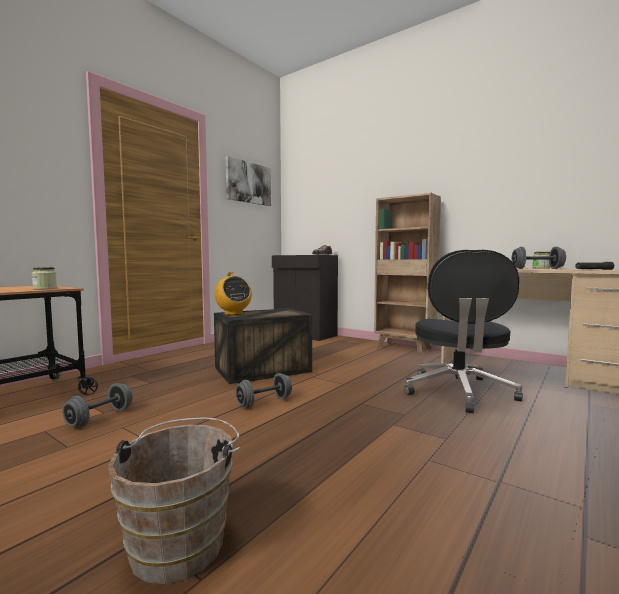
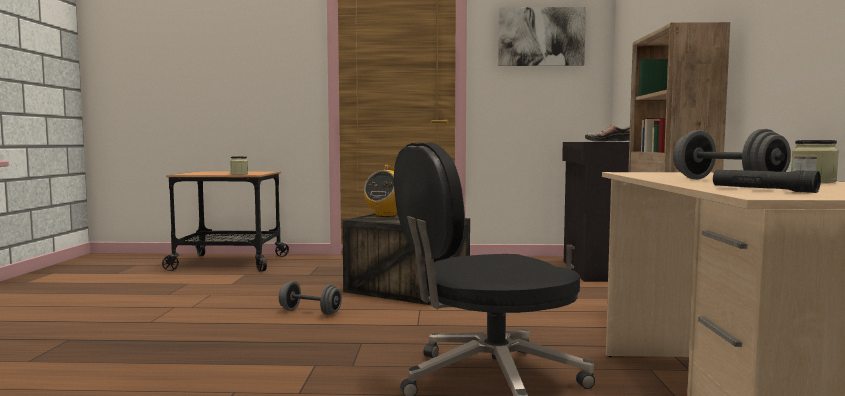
camera: 55 degrees right, 0 degrees up
grey dumbbell [62,383,132,427] -> none
brown bucket [108,418,240,584] -> none

